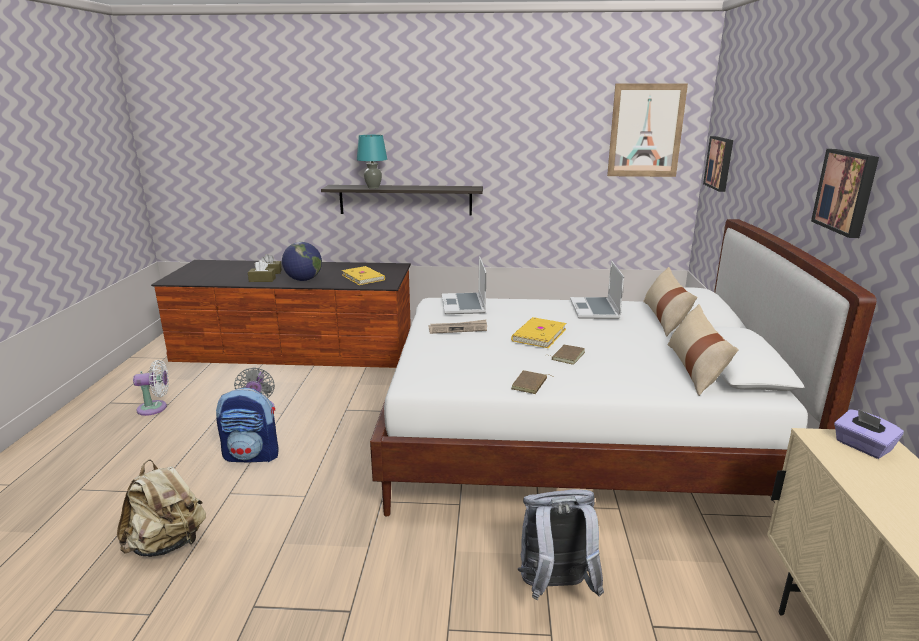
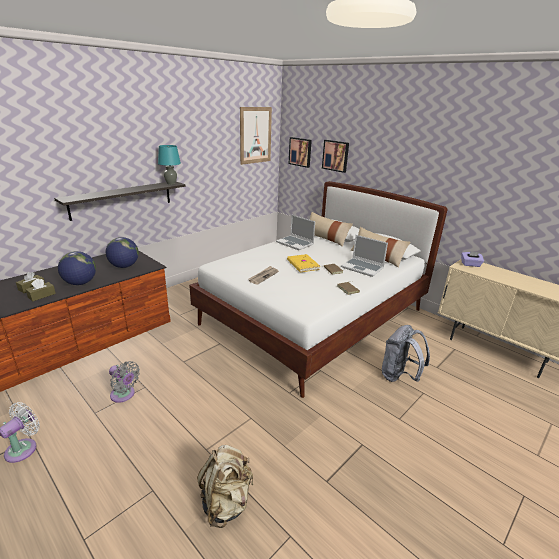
camera: 50 degrees left, 5 degrees up
backpack [216,387,279,462] -> none
yellow book [342,266,385,285] -> globe [106,237,139,268]
turquoise table lamp [357,135,387,189] -> turquoise table lamp moved to [158,145,181,185]
laptop [442,256,486,314] -> laptop moved to [341,235,388,277]
picture [811,149,879,238] -> picture moved to [322,140,349,173]

